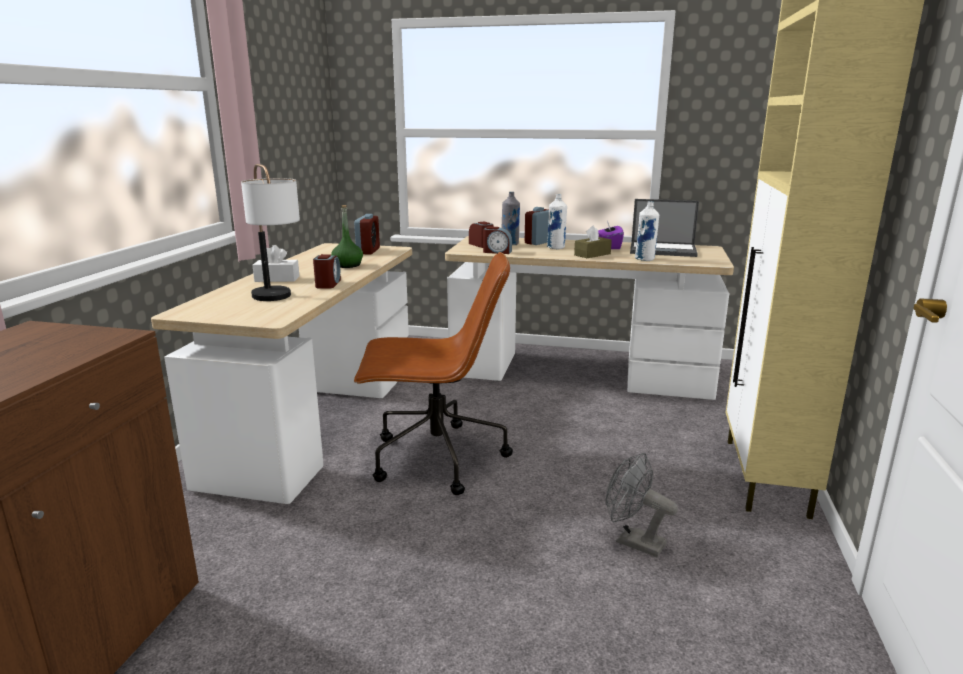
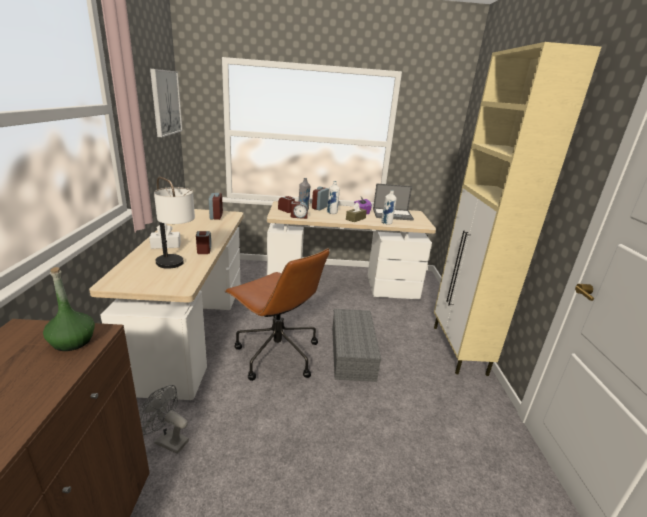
camera: 15 degrees left, 5 degrees up
green bottle [331,205,363,268] -> green bottle moved to [43,267,95,351]
brown office chair [354,252,513,495] -> brown office chair turned 60 degrees clockwise [224,248,329,381]
grey fan [606,453,678,557] -> grey fan moved to [139,385,189,454]
none -> picture [150,69,183,137]
none -> grey storage box [332,309,381,382]

